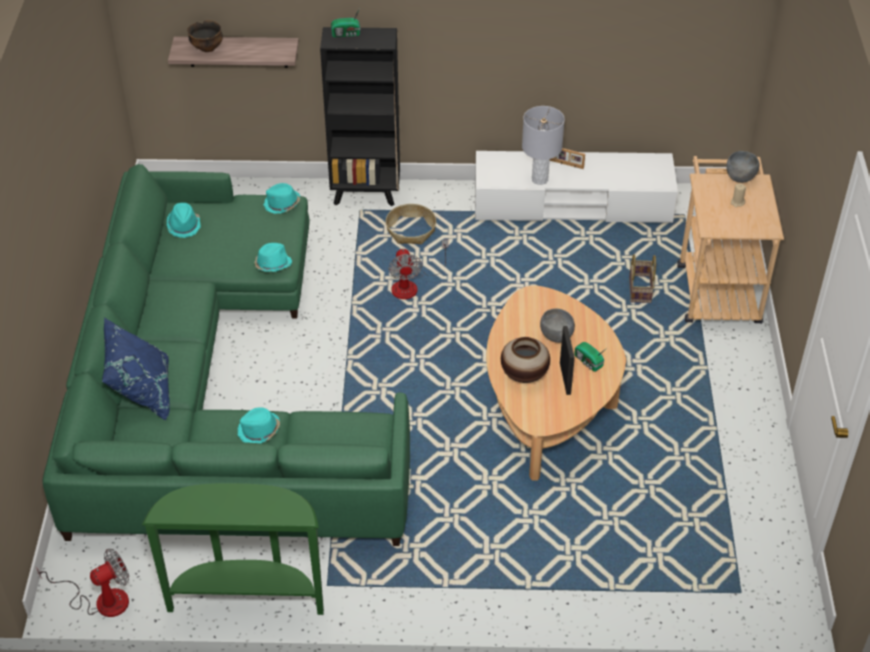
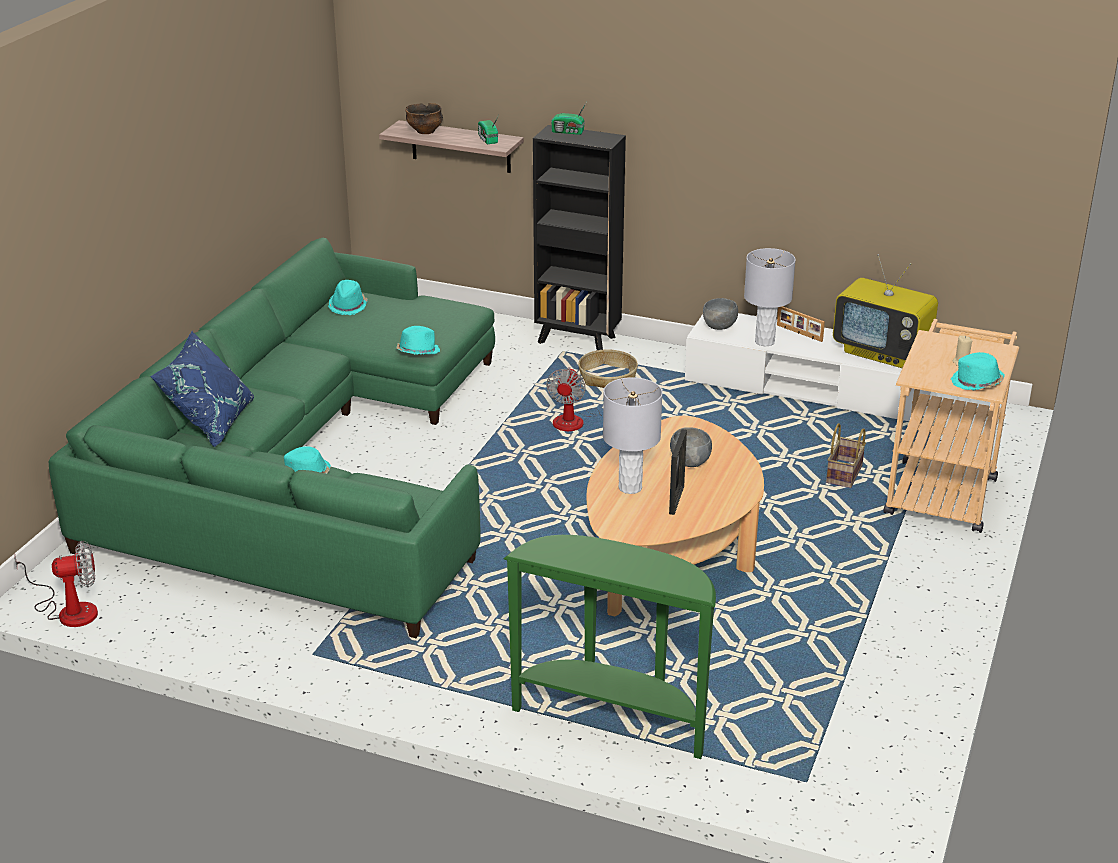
camera: 20 degrees right, 15 degrees down
green console table [142,483,324,615] -> green console table moved to [504,535,716,759]
turquoise hat [263,183,300,214] -> turquoise hat moved to [951,352,1004,391]
vase [501,337,550,383] -> grey table lamp [603,377,663,494]
radio [574,342,607,372] -> radio moved to [478,117,498,144]
grey bowl [726,151,759,183] -> grey bowl moved to [703,298,738,330]
none -> television [833,254,938,368]

